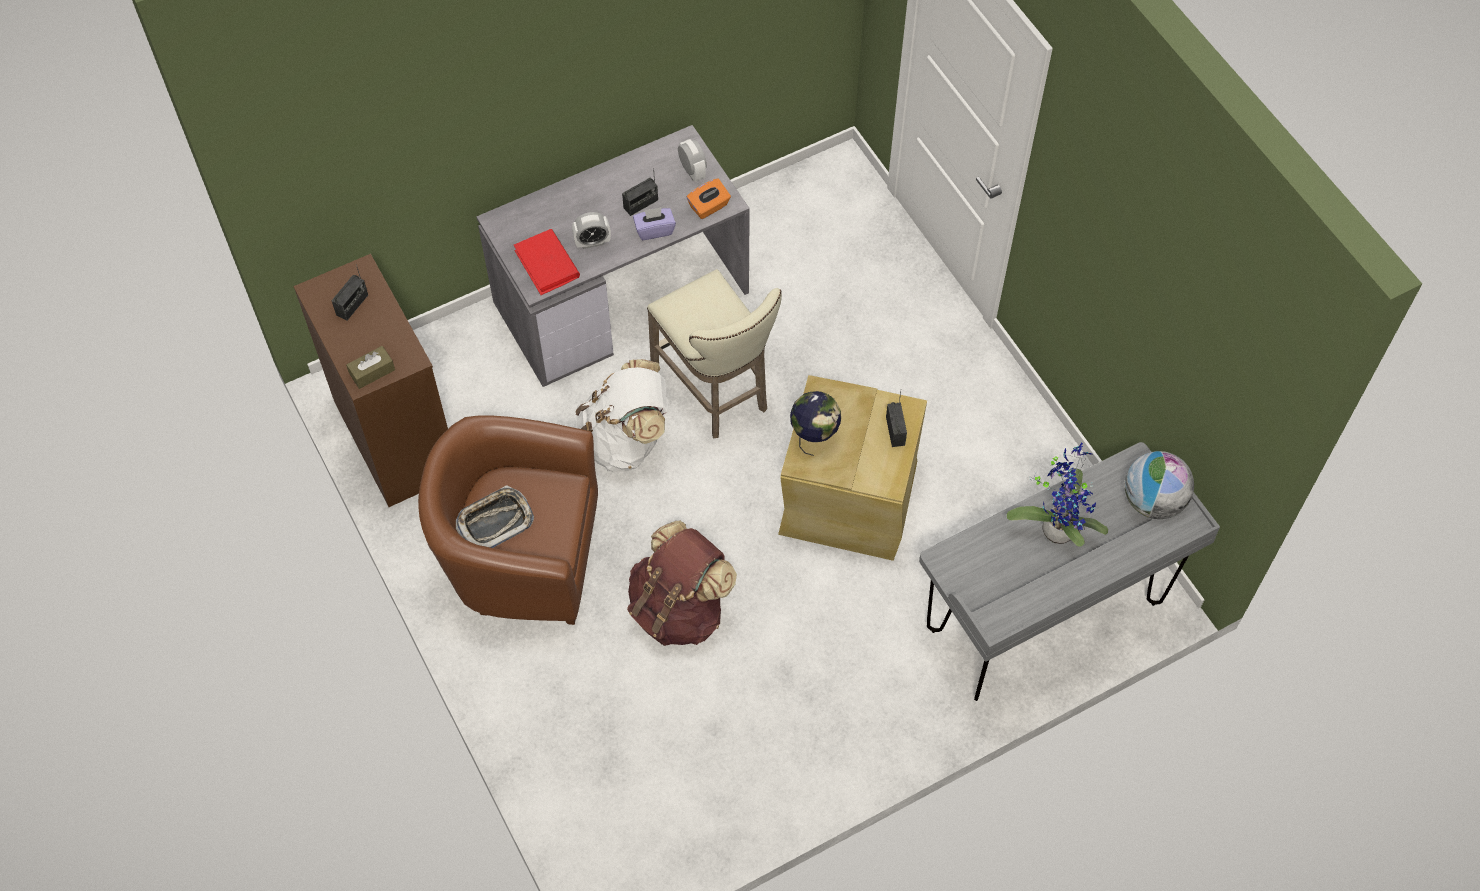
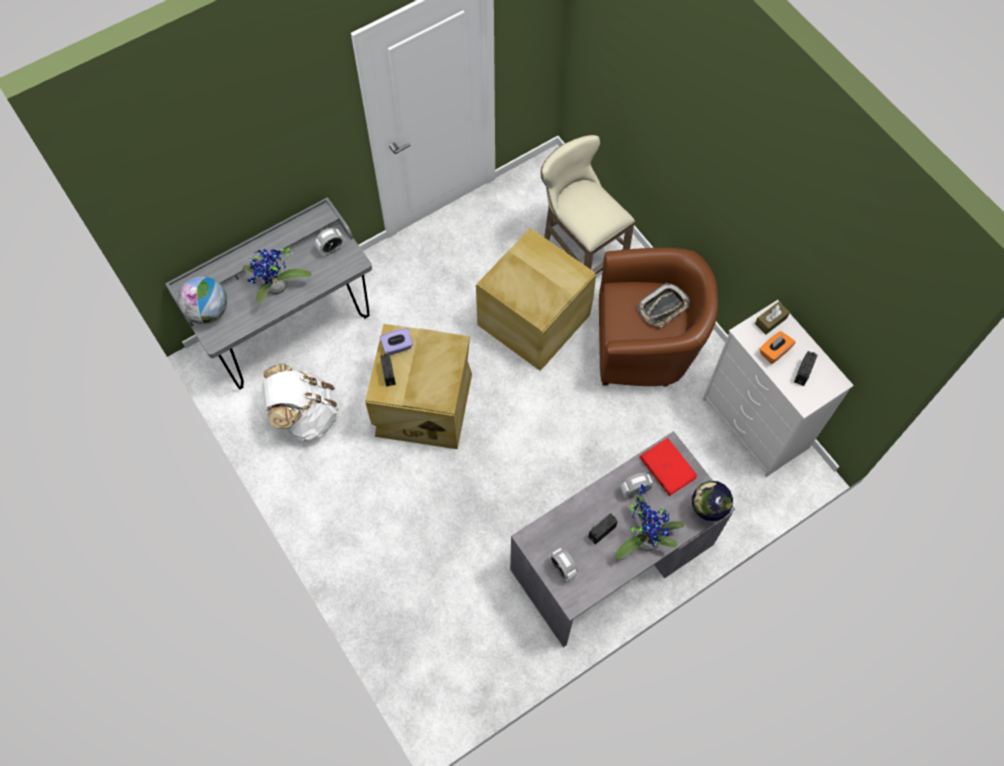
camera: 175 degrees right, 5 degrees up
brown dresser [293,254,448,507] -> white dresser [702,300,854,477]
white backpack [576,359,668,472] -> white backpack moved to [262,364,338,441]
brown backpack [627,521,737,646] -> beige storage box [476,228,596,371]
purple tissue box [633,208,676,240] -> purple tissue box moved to [380,328,413,355]
beige stool [647,269,782,438] -> beige stool moved to [540,135,635,274]
orange tissue box [687,178,731,219] -> orange tissue box moved to [760,331,796,364]
globe [790,391,841,456] -> globe moved to [692,481,733,521]
none -> alarm clock [315,228,344,257]
none -> potted plant [615,484,684,559]

